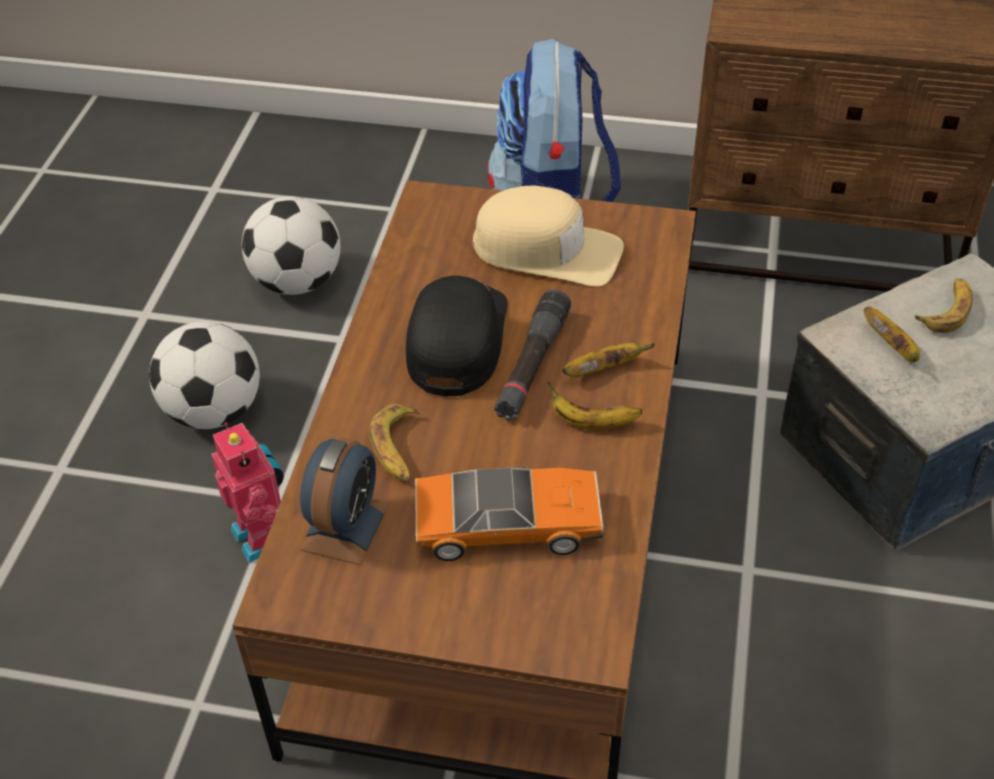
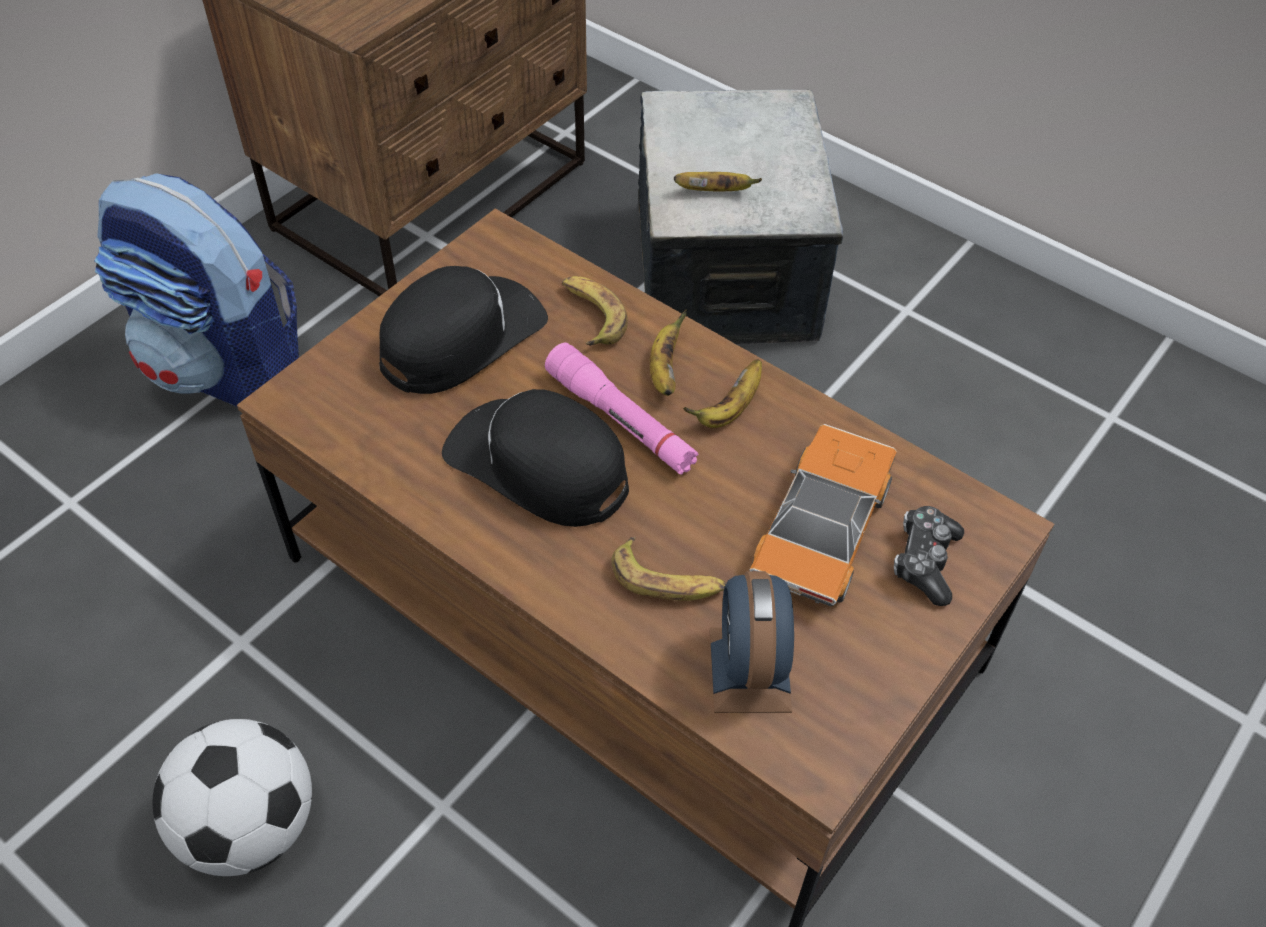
camera: 65 degrees left, 5 degrees up
toy robot [211,423,284,563] -> none
football [242,196,341,295] -> none
alarm clock [300,437,389,565] -> alarm clock turned 135 degrees counterclockwise [710,571,794,713]
beige cap [472,186,624,286] -> black cap [379,266,548,394]
black flashlight [494,289,571,421] -> pink flashlight [545,343,698,475]
banana [915,279,973,333] -> banana moved to [562,276,628,346]
none -> game controller [894,506,964,606]

